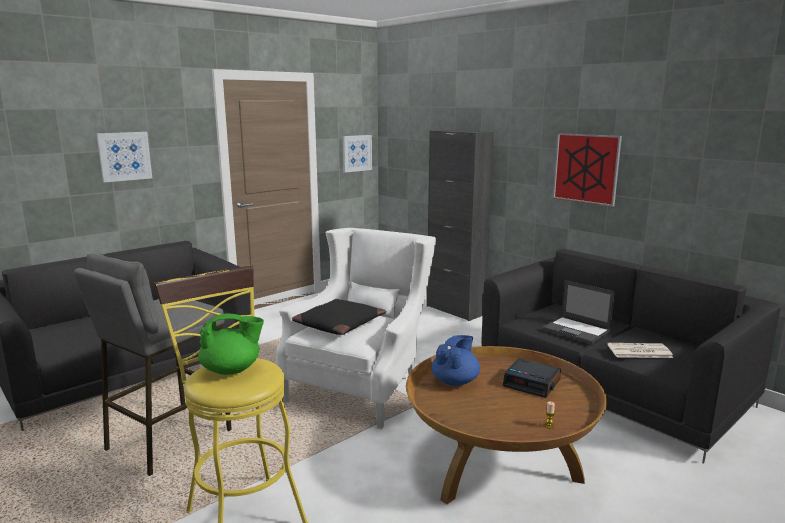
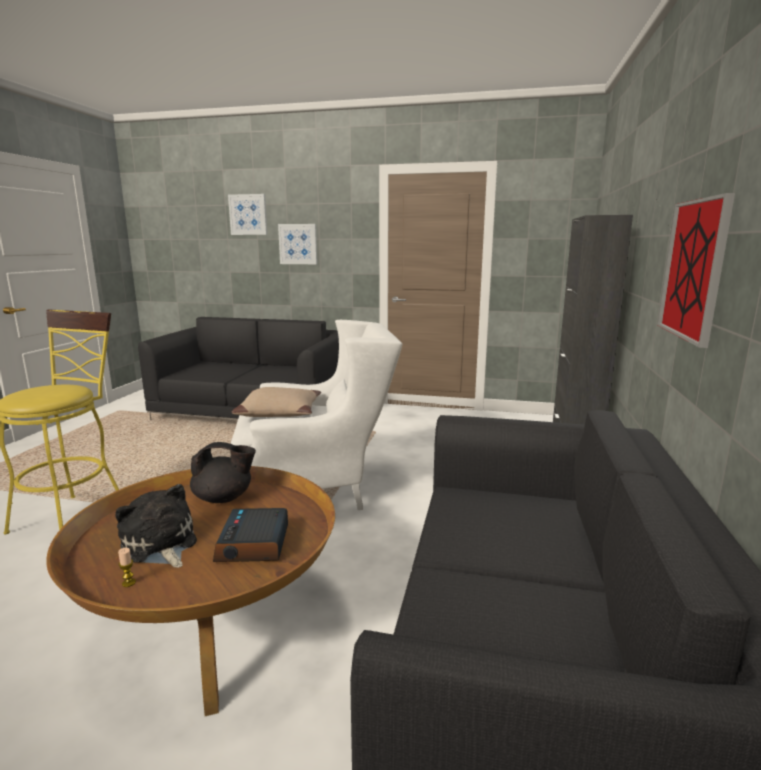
camera: 55 degrees right, 0 degrees up
grey stool [74,254,232,476] -> none
green teapot [198,313,264,375] -> none
black pillow [292,299,386,335] -> beige pillow [231,387,321,417]
picture [343,135,372,173] -> picture moved to [228,194,267,235]
blue teapot [432,335,480,386] -> black teapot [190,442,256,503]
laptop [542,280,615,344] -> none
newspaper [607,343,673,358] -> none
none -> plush toy [115,484,197,568]

